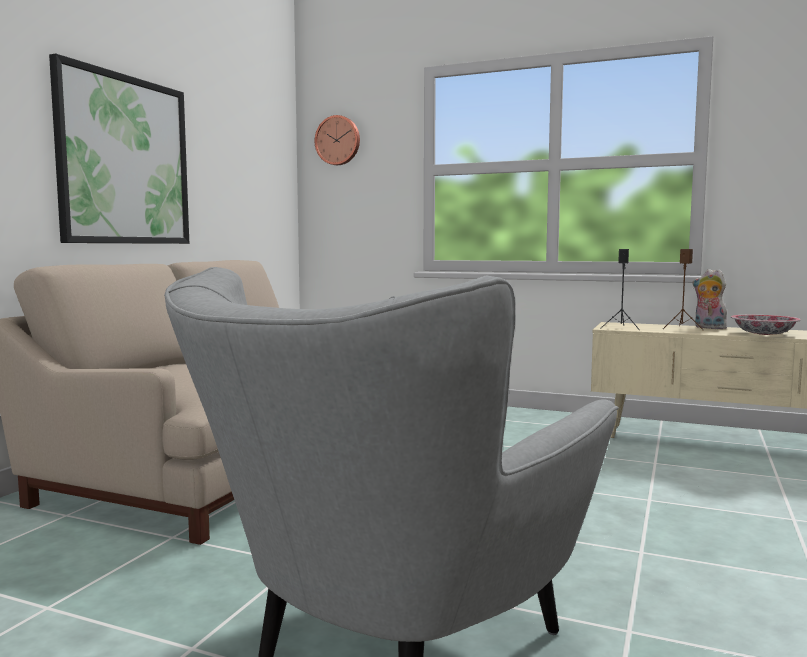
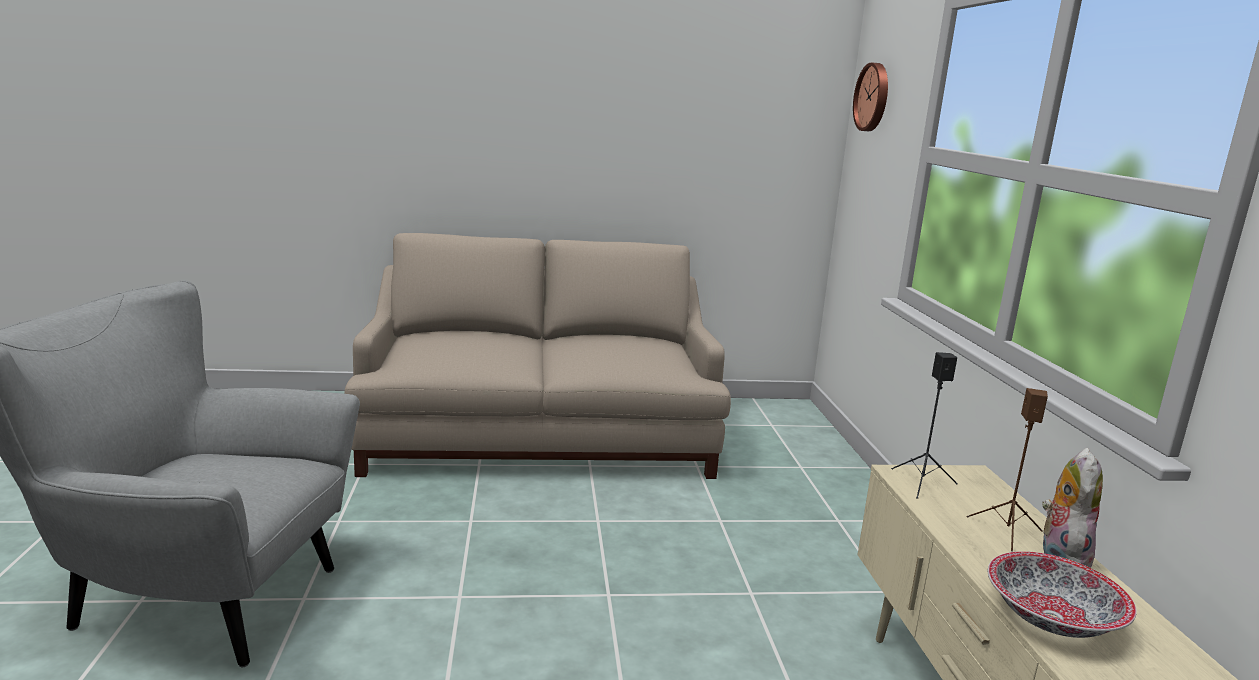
camera: 60 degrees right, 10 degrees up
picture [49,54,189,244] -> none

